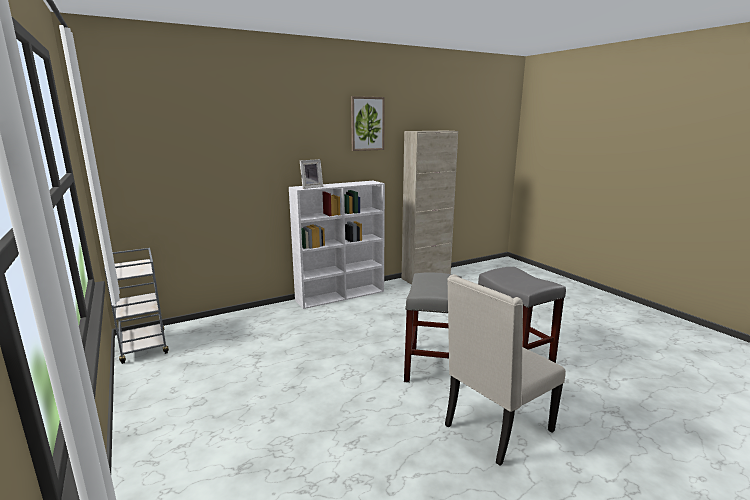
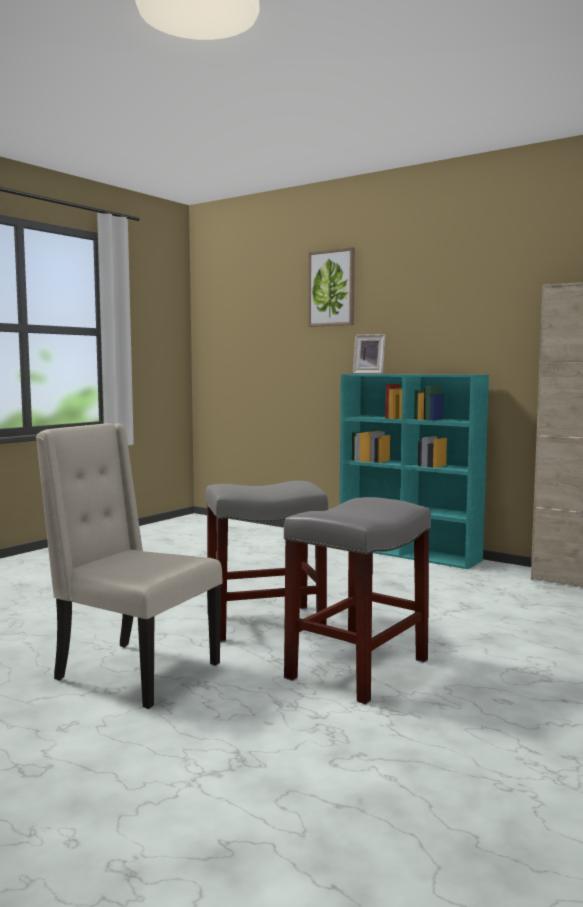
camera: 65 degrees right, 10 degrees down
grey cart [104,248,169,364] -> none
white bookcase [289,181,385,309] -> turquoise bookcase [340,374,489,569]
picture [351,96,385,151] -> picture moved to [308,247,355,327]

